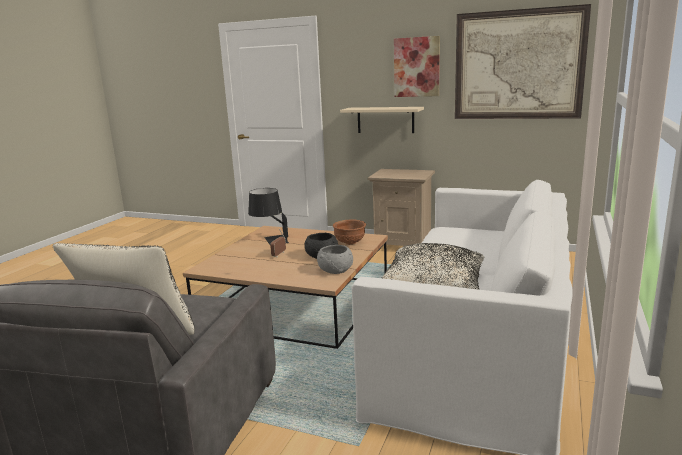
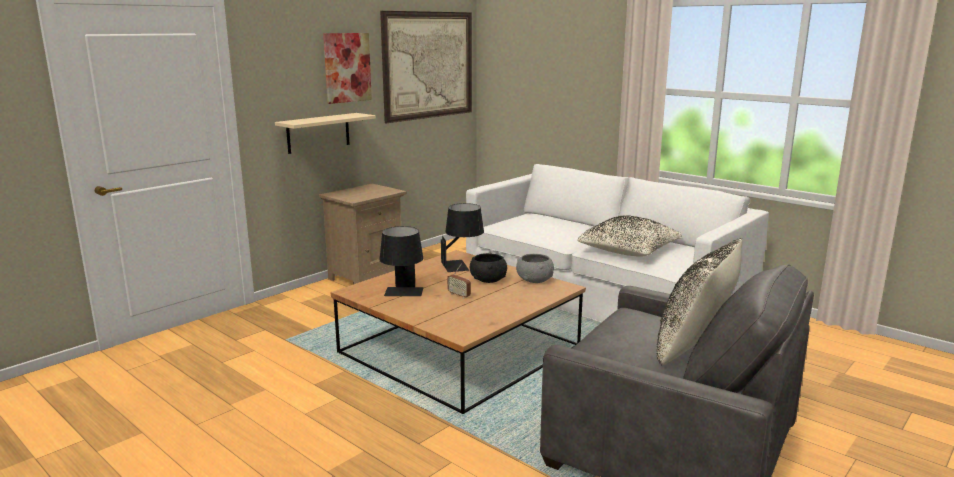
camera: 70 degrees left, 0 degrees up
brown bowl [333,220,366,245] -> black table lamp [441,203,484,272]

